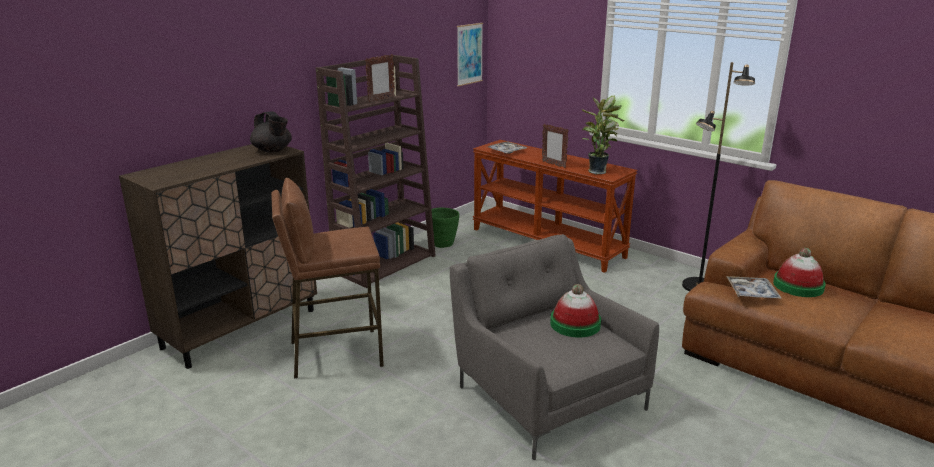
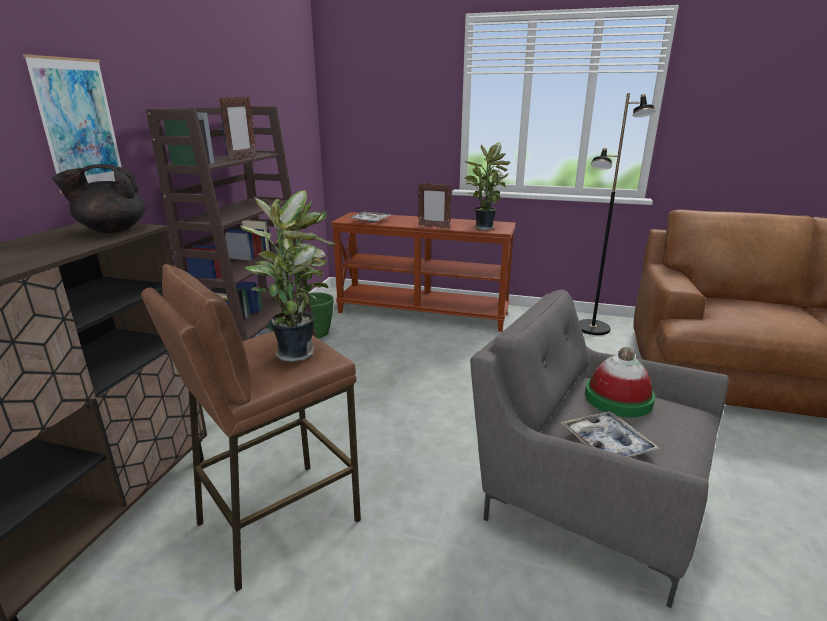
camera: 25 degrees left, 0 degrees up
black teapot [250,111,292,153] -> black teapot turned 135 degrees clockwise [52,164,146,233]
picture [457,23,483,86] -> picture moved to [23,54,122,193]
tray [726,276,782,299] -> tray moved to [561,411,660,457]
hat [773,248,826,297] -> none
none -> potted plant [240,190,338,362]

